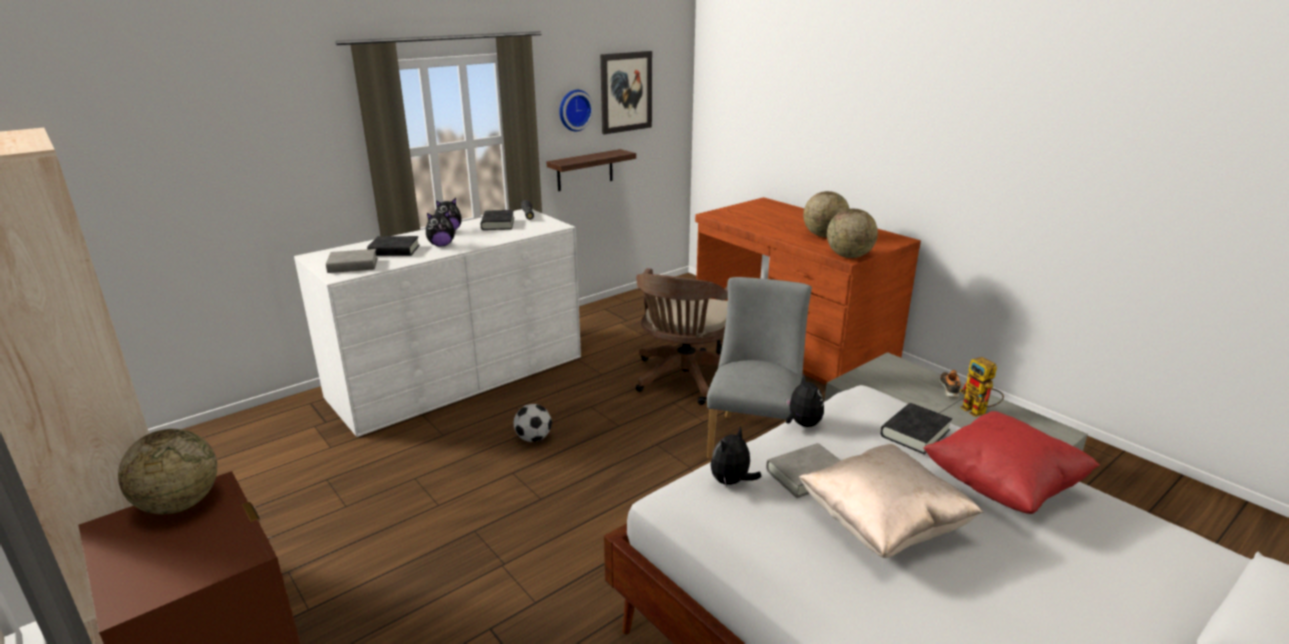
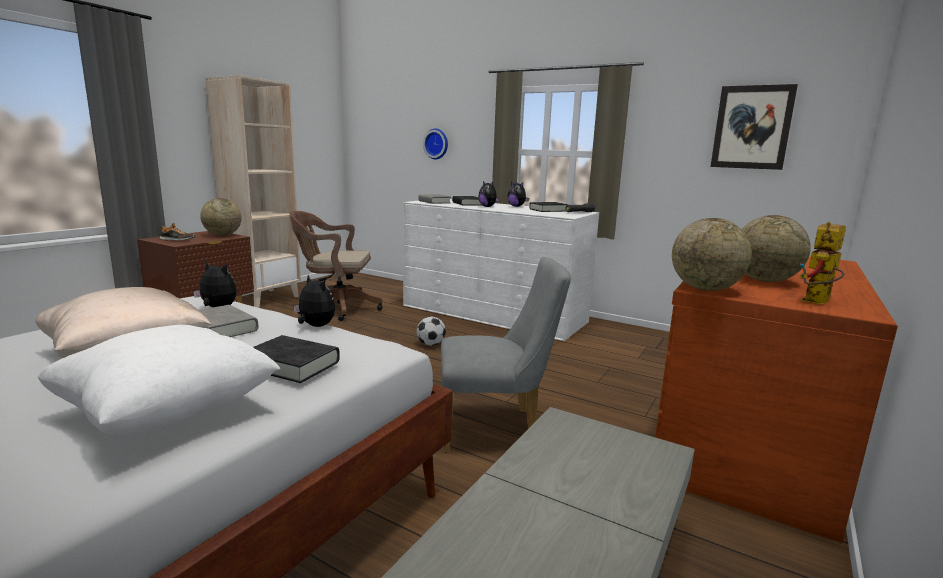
camera: 70 degrees right, 10 degrees down
shelf [547,149,636,191] -> none
wall clock [559,90,594,131] -> wall clock moved to [423,128,448,159]
brown office chair [636,268,728,405] -> brown office chair moved to [289,211,383,321]
plush toy [786,375,824,427] -> plush toy turned 105 degrees counterclockwise [294,275,335,327]
red pillow [923,411,1100,514] -> white pillow [38,325,280,435]
shoe [939,370,961,398] -> shoe moved to [159,223,195,241]
toy robot [960,357,1004,417] -> toy robot moved to [800,222,846,305]

